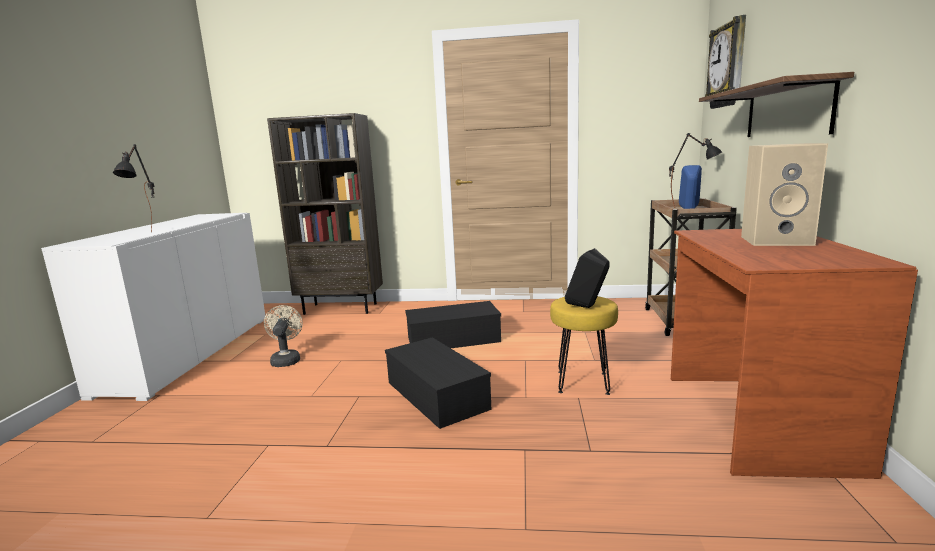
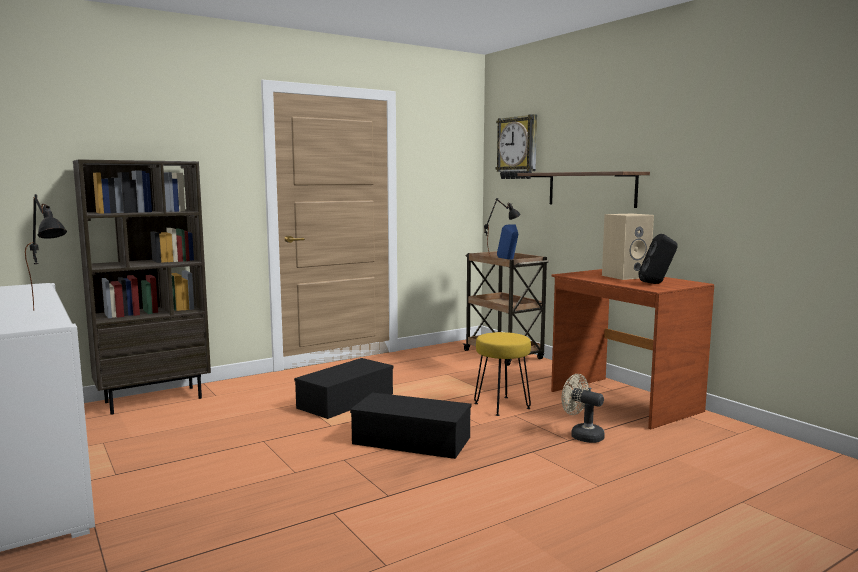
camera: 40 degrees left, 5 degrees down
beige fan [264,305,303,367] -> beige fan moved to [562,374,605,443]
black speaker [565,248,610,308] -> black speaker moved to [638,234,678,284]

